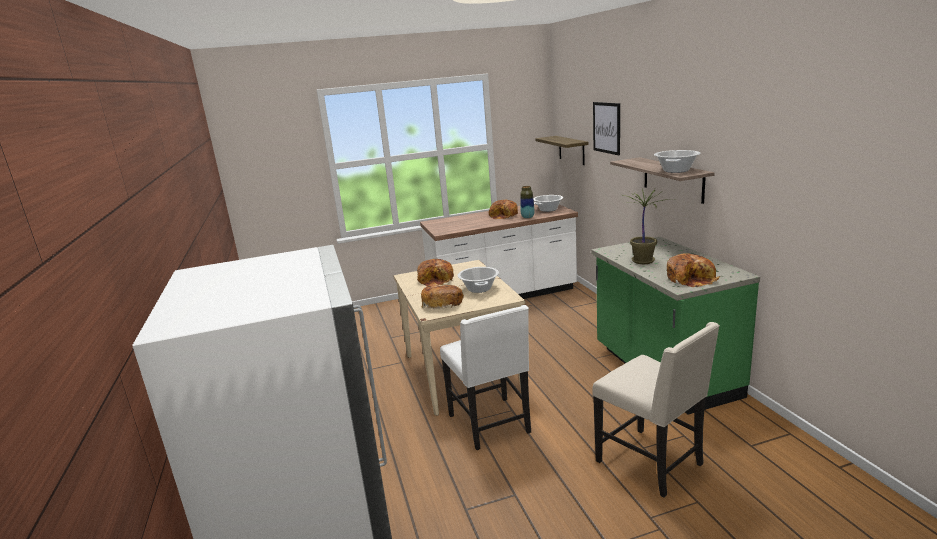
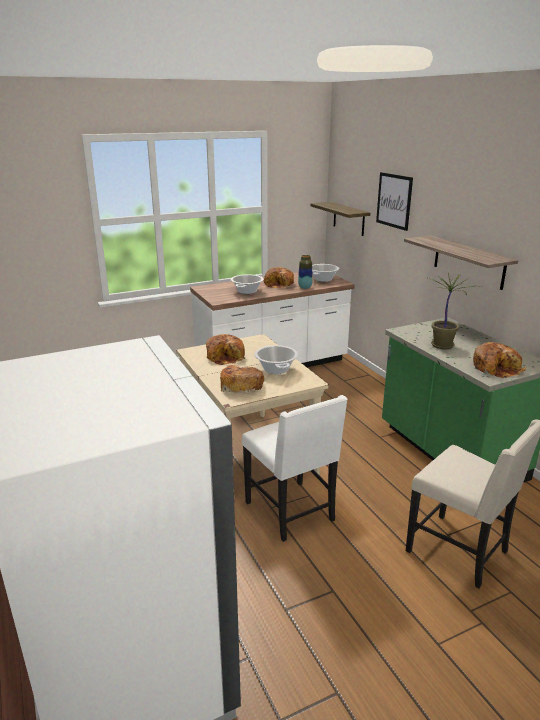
camera: 10 degrees left, 5 degrees up
cooking pot [654,150,700,173] -> cooking pot moved to [231,274,264,294]

